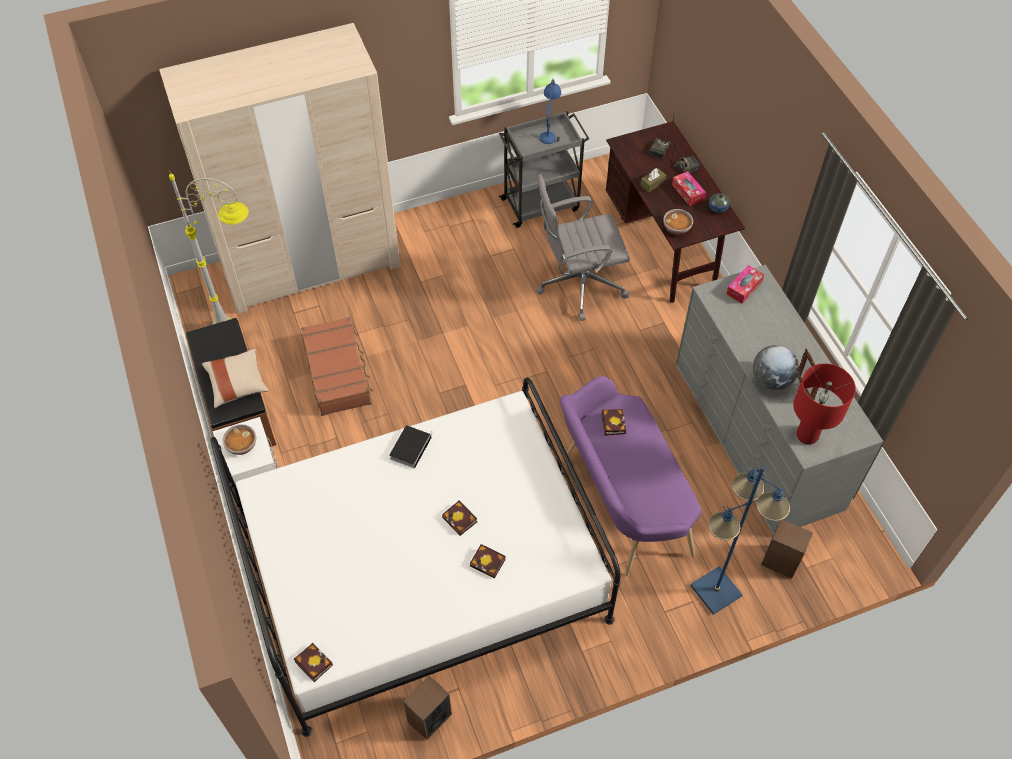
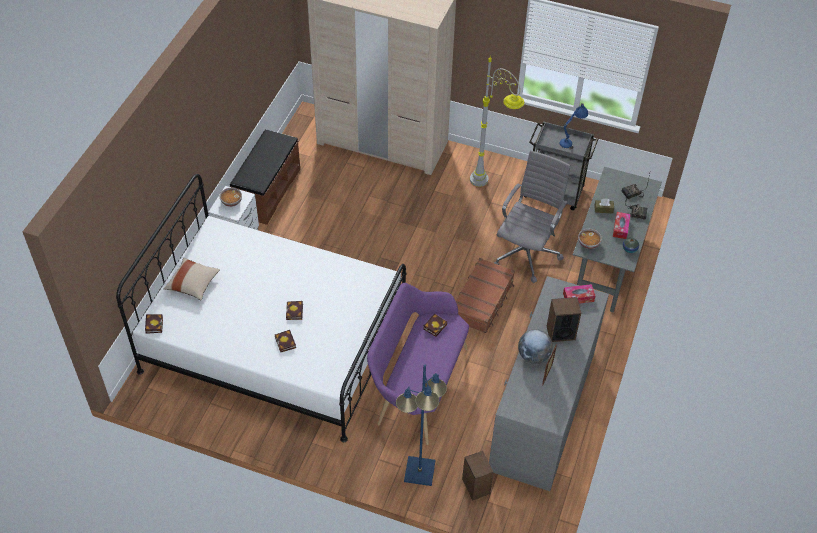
camera: 40 degrees right, 5 degrees down
grey floor lamp [169,170,249,325] -> grey floor lamp moved to [470,55,524,187]
beige pillow [202,349,269,408] -> beige pillow moved to [164,258,220,300]
brown suitcase [301,317,374,416] -> brown suitcase moved to [456,258,515,333]
book [389,425,433,469] -> none
speaker [403,675,452,740] -> speaker moved to [547,297,581,342]
grey office chair [536,174,630,321] -> grey office chair turned 90 degrees clockwise [494,151,571,283]
brown desk [606,121,745,303] -> grey desk [573,167,662,312]
red table lamp [793,363,856,445] -> none

